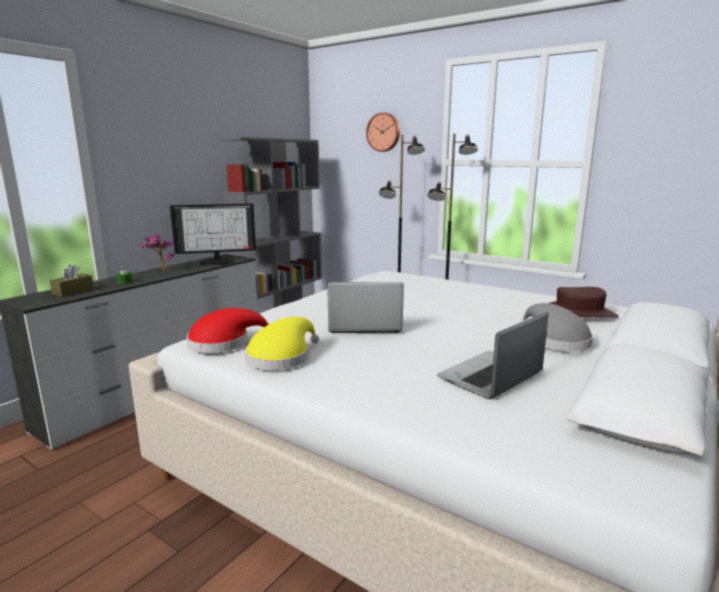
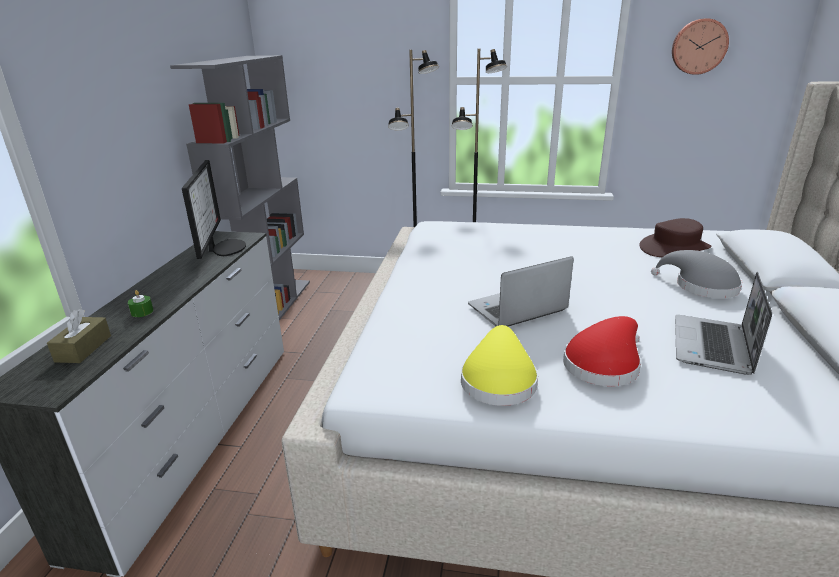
camera: 25 degrees left, 10 degrees up
potted plant [139,233,174,271] -> none
monitor [170,203,256,266] -> monitor turned 60 degrees counterclockwise [182,160,246,259]
red hat [187,308,269,353] -> red hat moved to [563,316,641,386]
wall clock [366,112,400,152] -> wall clock moved to [672,18,729,75]

